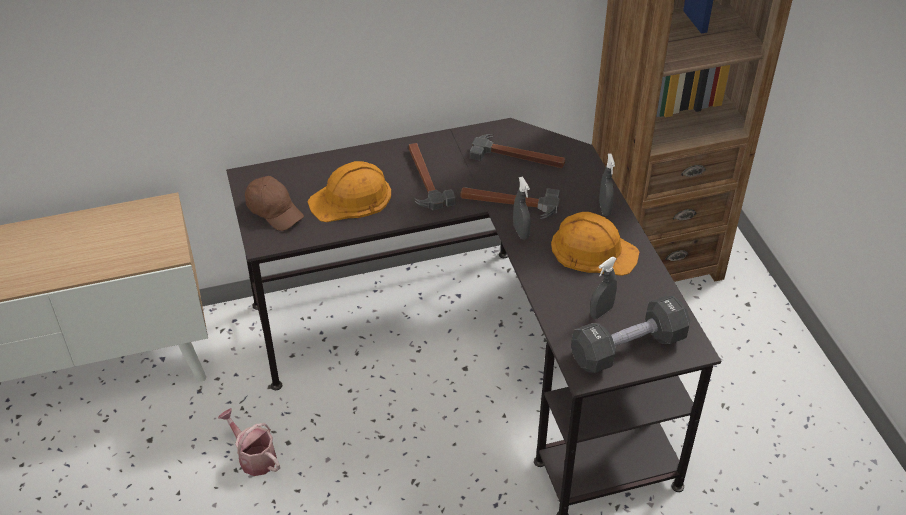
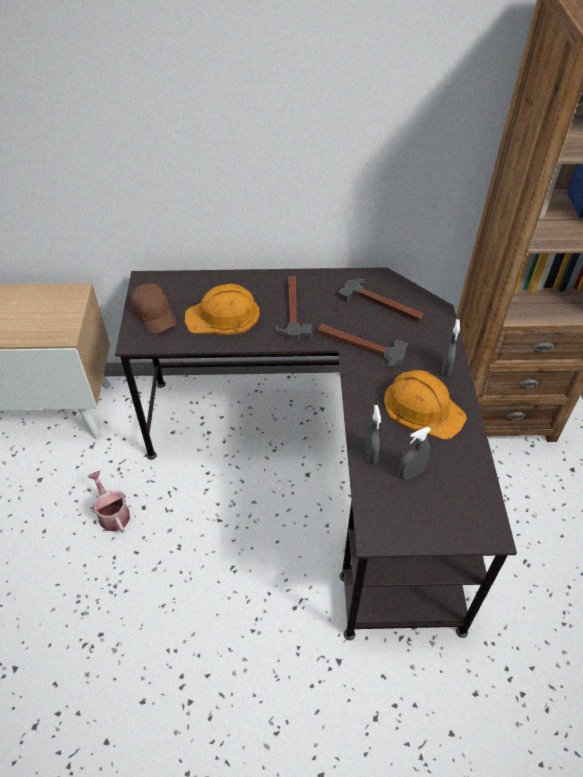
camera: 15 degrees right, 5 degrees up
grey spray bottle [513,177,531,240] -> grey spray bottle moved to [365,405,381,465]
black dumbbell [571,296,690,373] -> none

